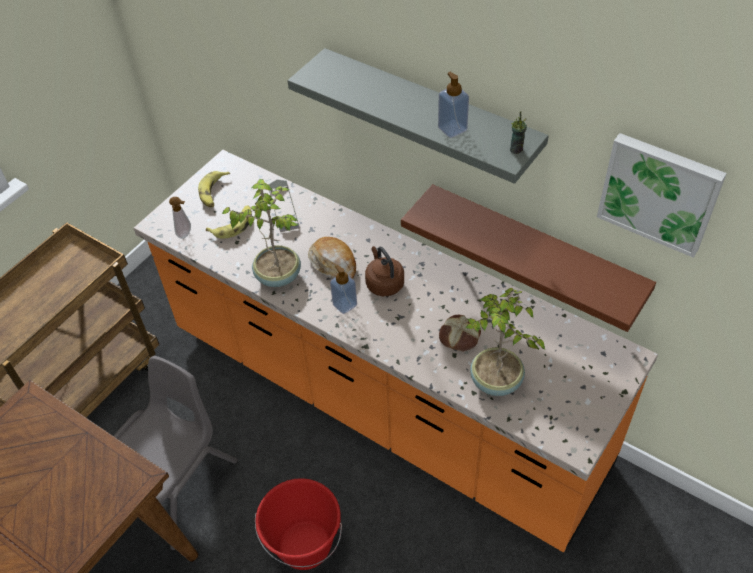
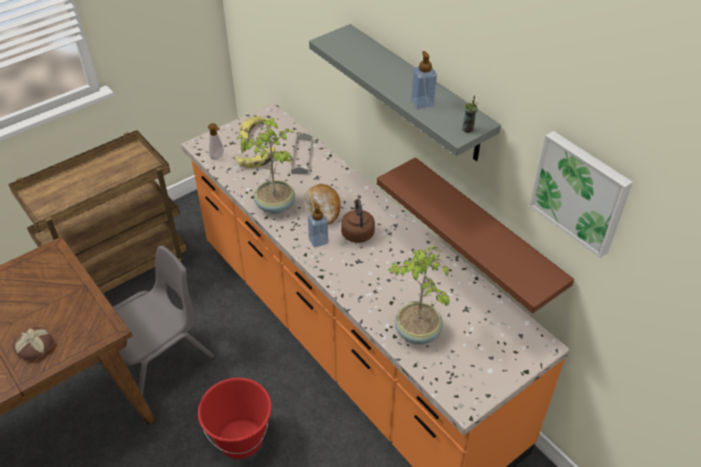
camera: 15 degrees right, 5 degrees down
bread [439,315,481,351] -> bread moved to [13,327,54,361]

